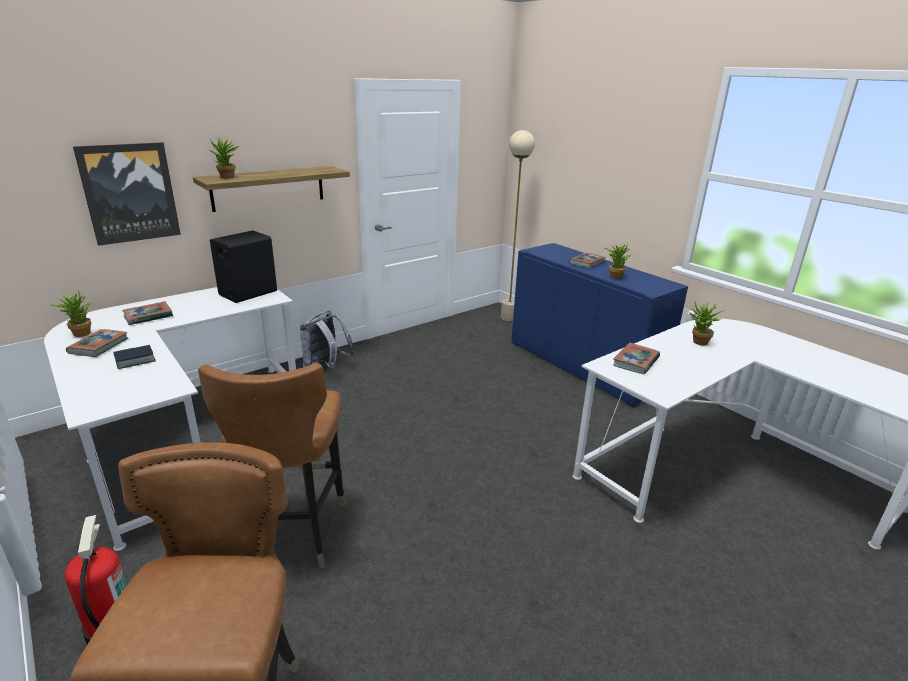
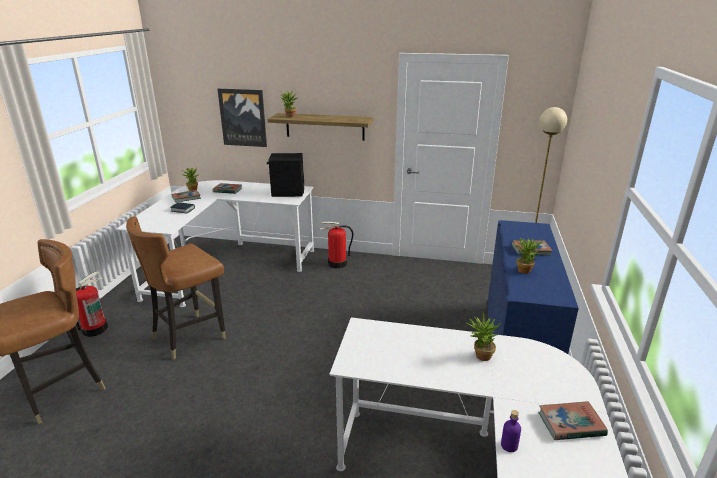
camera: 50 degrees right, 0 degrees up
grey backpack [300,310,355,371] -> fire extinguisher [320,222,353,268]
book [613,343,660,374] -> book moved to [538,401,608,440]
none -> purple bottle [501,410,521,452]

